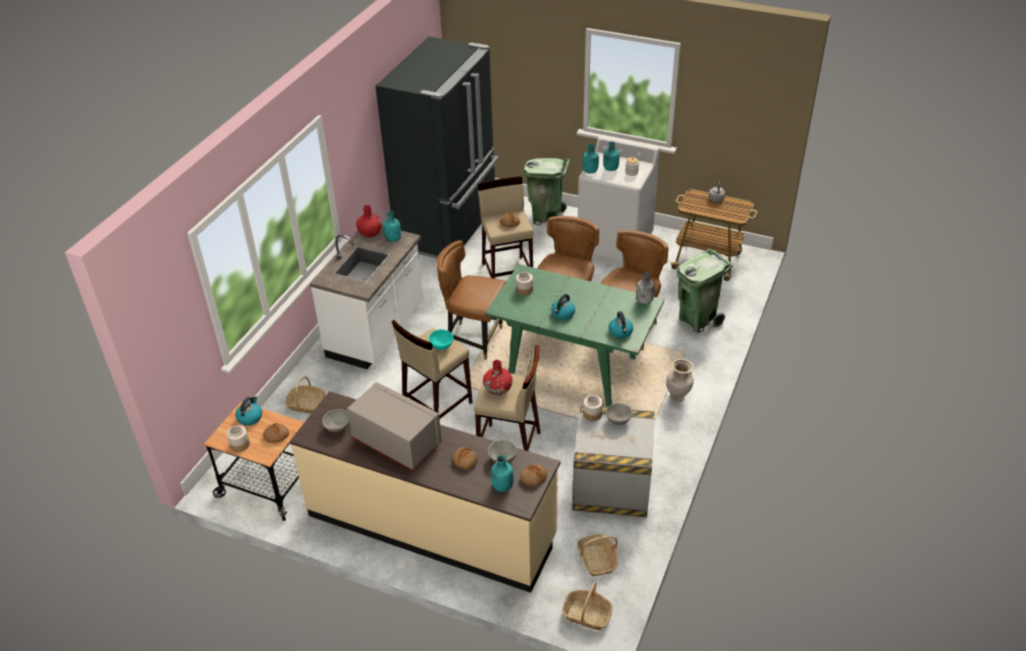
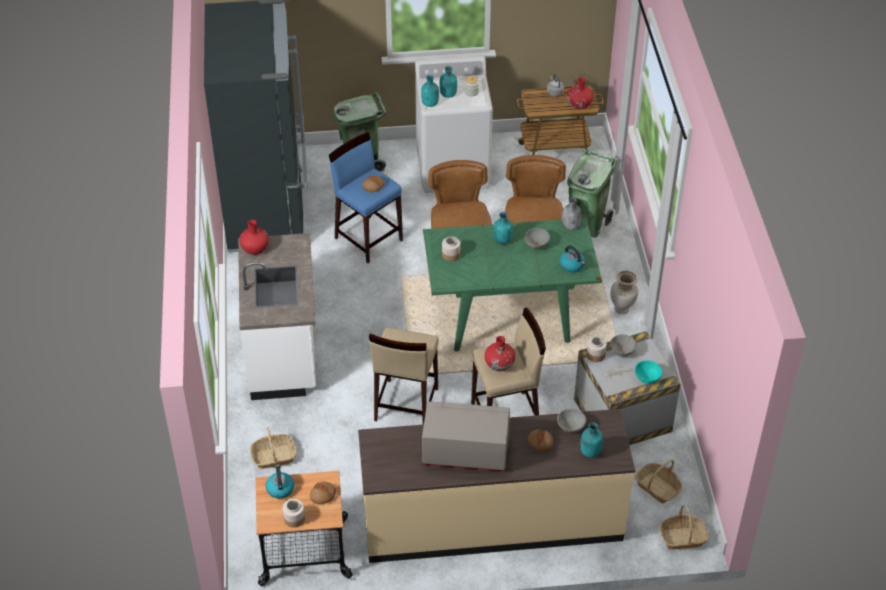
camera: 30 degrees left, 5 degrees up
grey bowl [322,409,349,432] -> grey bowl moved to [525,228,550,249]
turquoise bottle [383,211,401,242] -> turquoise bottle moved to [493,212,512,245]
turquoise bowl [429,329,453,350] -> turquoise bowl moved to [635,360,662,384]
brown chair [436,240,506,360] -> none
beige stool [478,176,534,279] -> blue stool [329,132,403,263]
bread [520,464,548,486] -> none
kettle [551,294,575,320] -> none
none -> red vase [567,77,593,110]

